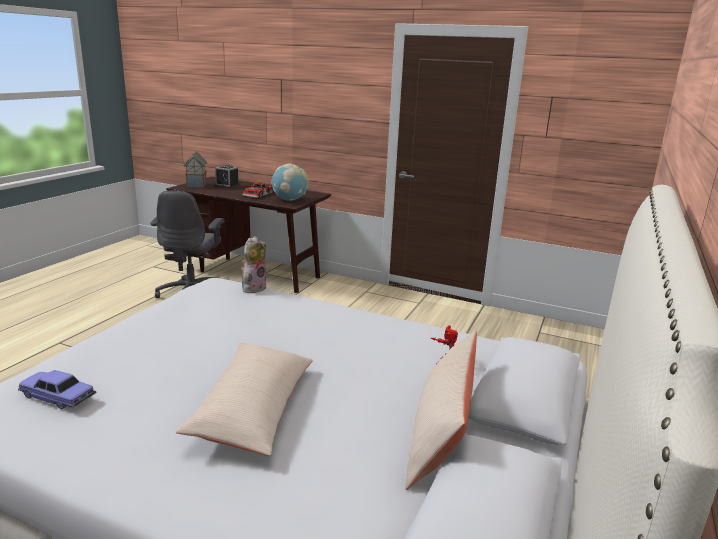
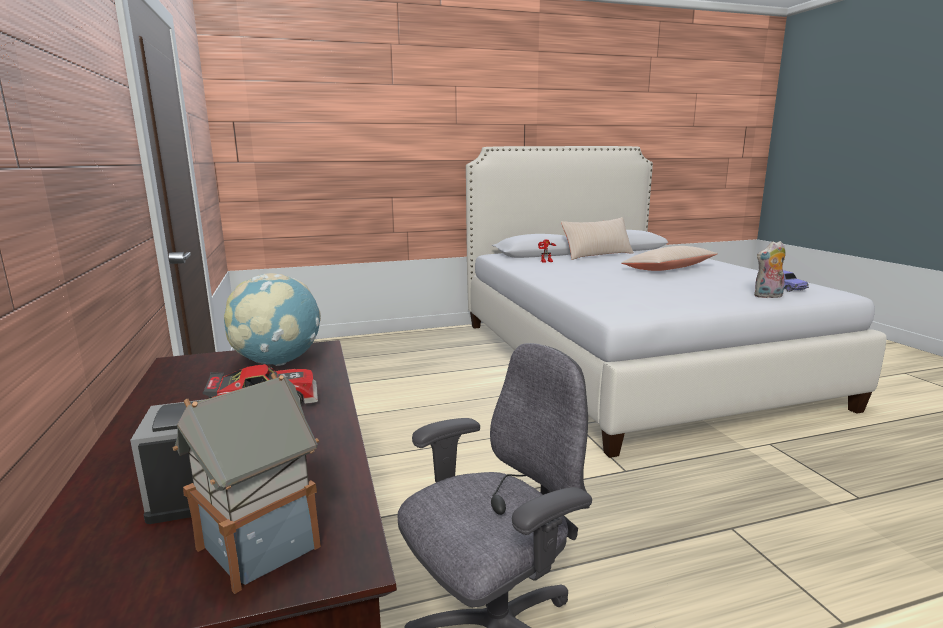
camera: 130 degrees left, 5 degrees down
plush toy [242,236,266,293] -> plush toy moved to [754,241,786,298]

